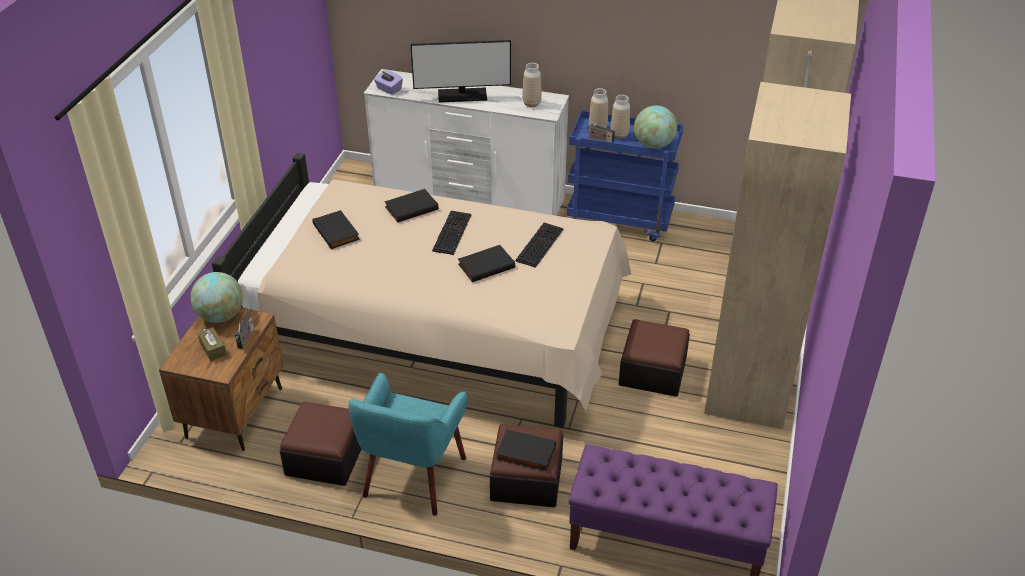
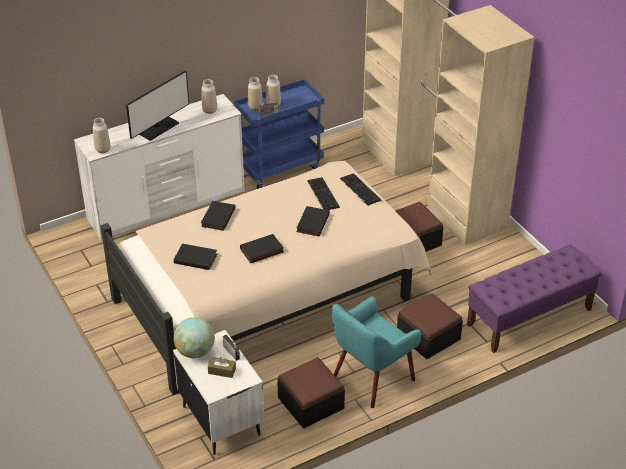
camera: 45 degrees left, 0 degrees up
brown nightstand [159,308,284,451] -> white nightstand [173,330,264,455]
turquoise armchair [349,373,468,516] -> turquoise armchair turned 75 degrees clockwise [332,296,422,408]
purple tissue box [374,70,403,95] -> vase [93,118,110,153]
keyboard [432,211,472,255] -> keyboard moved to [340,173,381,206]
black book [496,429,556,471] -> black book moved to [240,234,284,263]
globe [634,106,677,149] -> none

